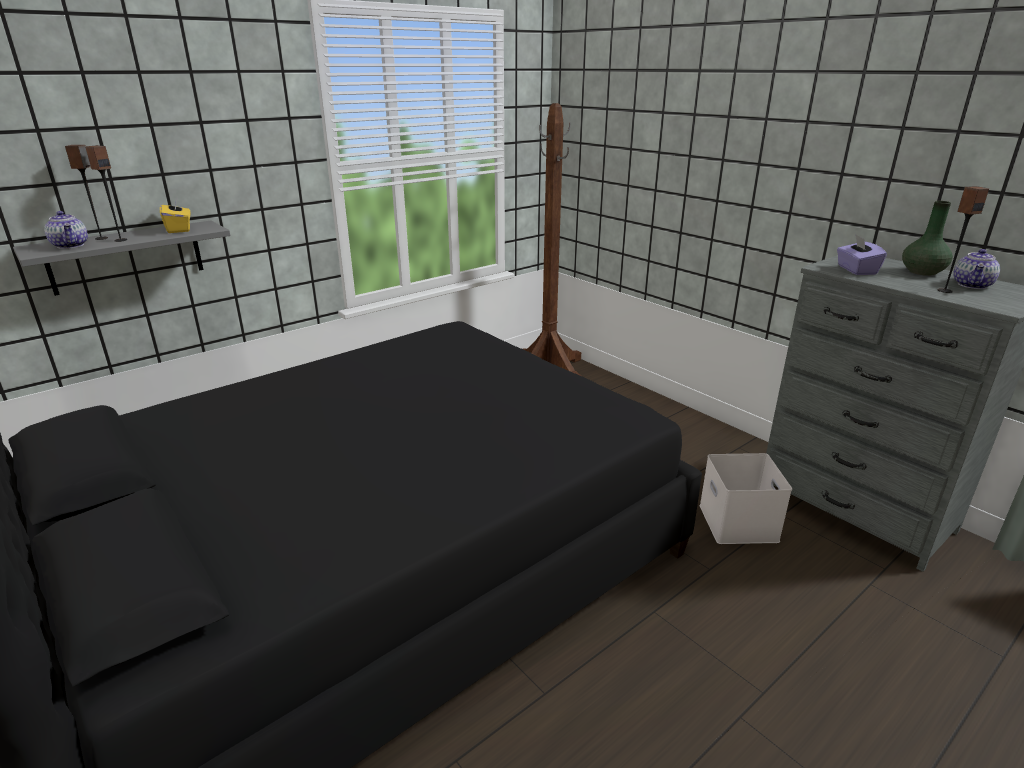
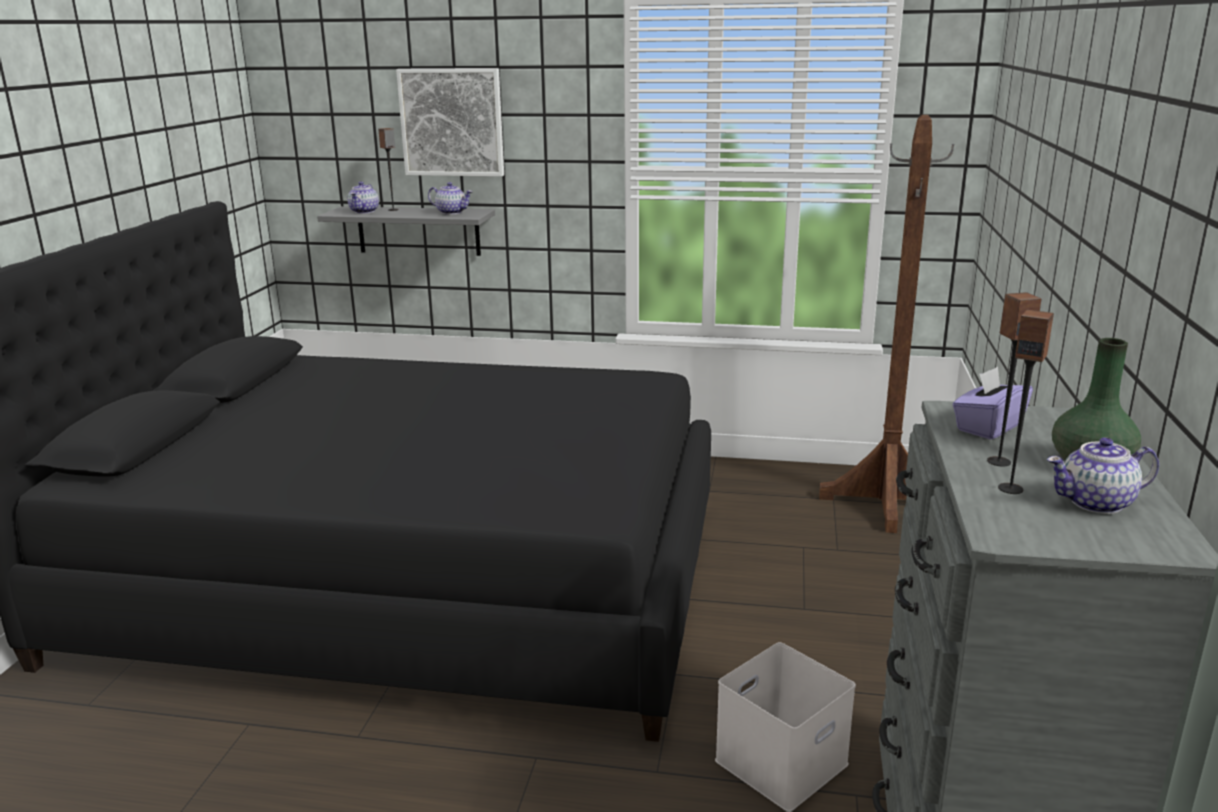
camera: 50 degrees right, 5 degrees down
speaker [85,145,127,242] -> speaker moved to [987,292,1042,466]
yellow tissue box [160,196,191,233] -> teapot [428,182,473,214]
none -> picture [396,68,504,177]

